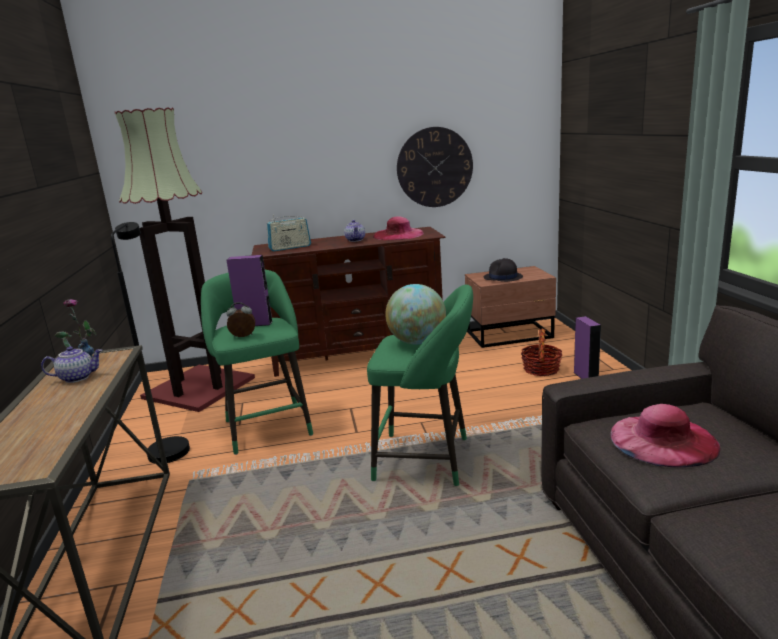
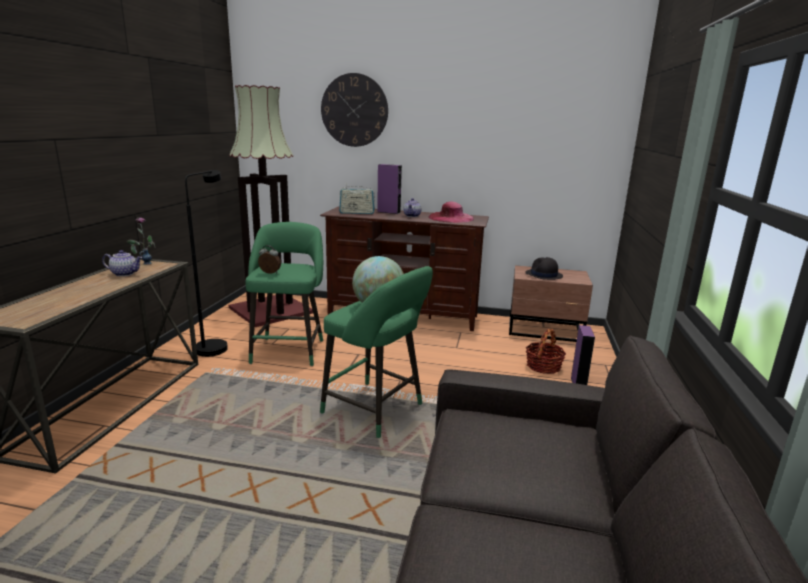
camera: 20 degrees right, 0 degrees up
purple speaker [227,255,273,326] -> purple speaker moved to [377,164,402,214]
wall clock [397,127,473,207] -> wall clock moved to [321,73,388,147]
pink hat [611,404,720,467] -> none

